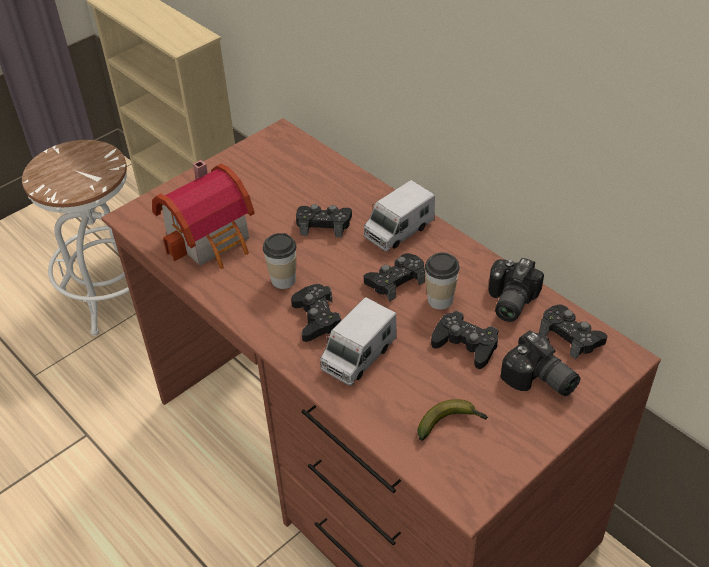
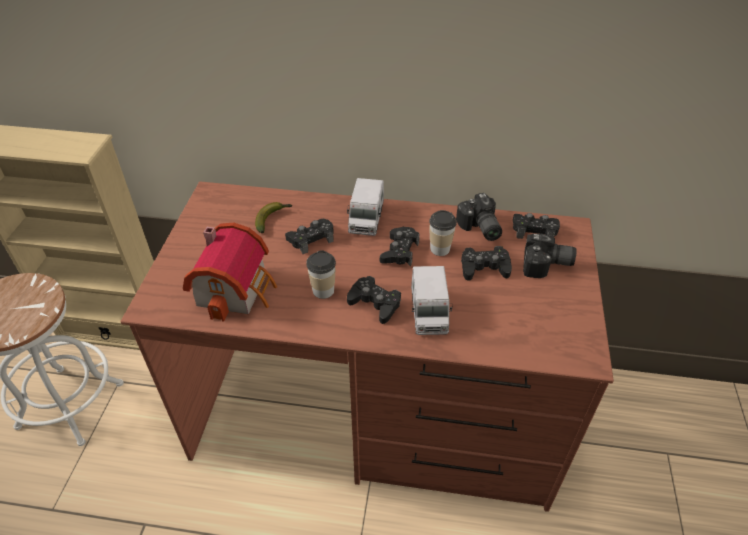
camera: 40 degrees left, 0 degrees up
banana [417,399,488,441] -> banana moved to [255,202,292,233]

